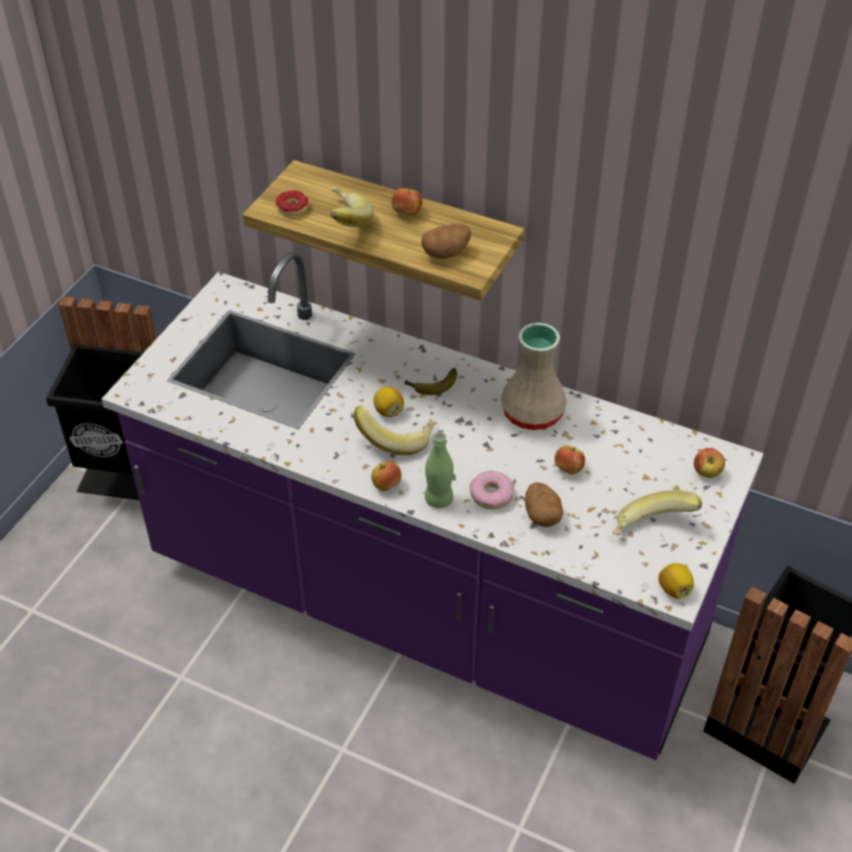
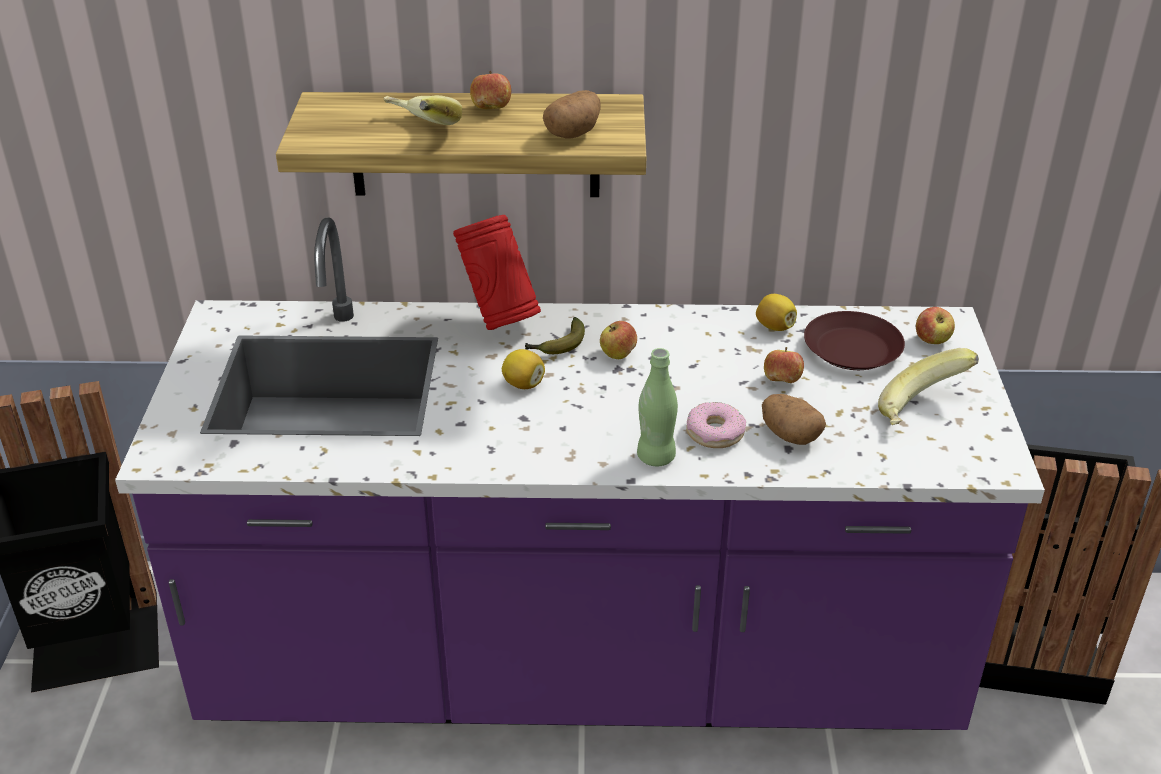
camera: 25 degrees left, 10 degrees down
donut [276,190,309,218] -> none
banana [354,405,437,455] -> none
apple [371,461,401,491] -> apple moved to [600,321,637,359]
beige vase [501,323,567,430] -> none
lemon [658,563,694,599] -> lemon moved to [756,294,797,331]
none -> red vase [453,215,541,330]
none -> brown plate [804,311,905,370]

